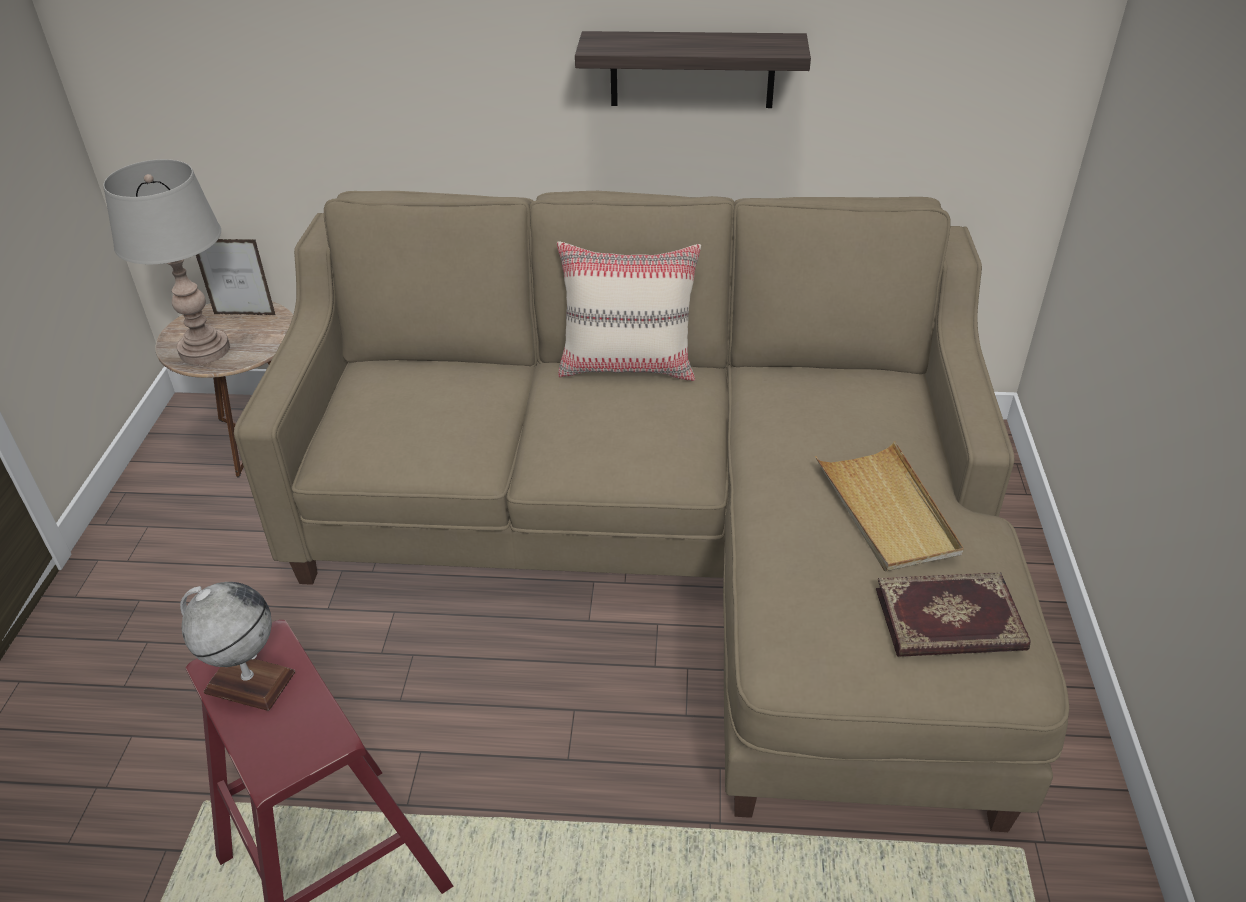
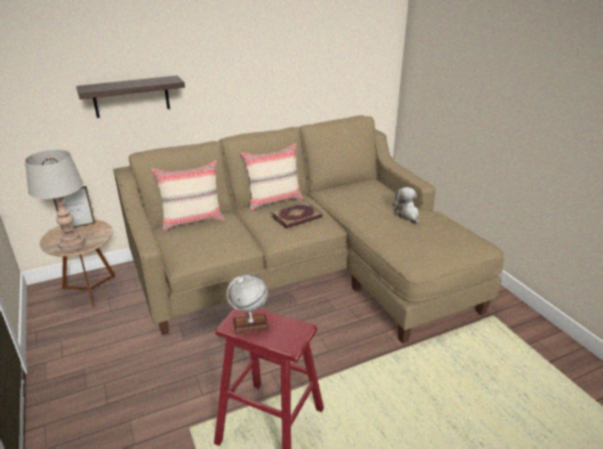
camera: 30 degrees left, 10 degrees down
shelf [575,31,811,108] -> shelf moved to [76,75,185,118]
beige tray [815,441,964,572] -> plush toy [393,187,419,225]
book [876,572,1031,657] -> book moved to [271,201,323,229]
none -> beige pillow [152,160,225,231]

